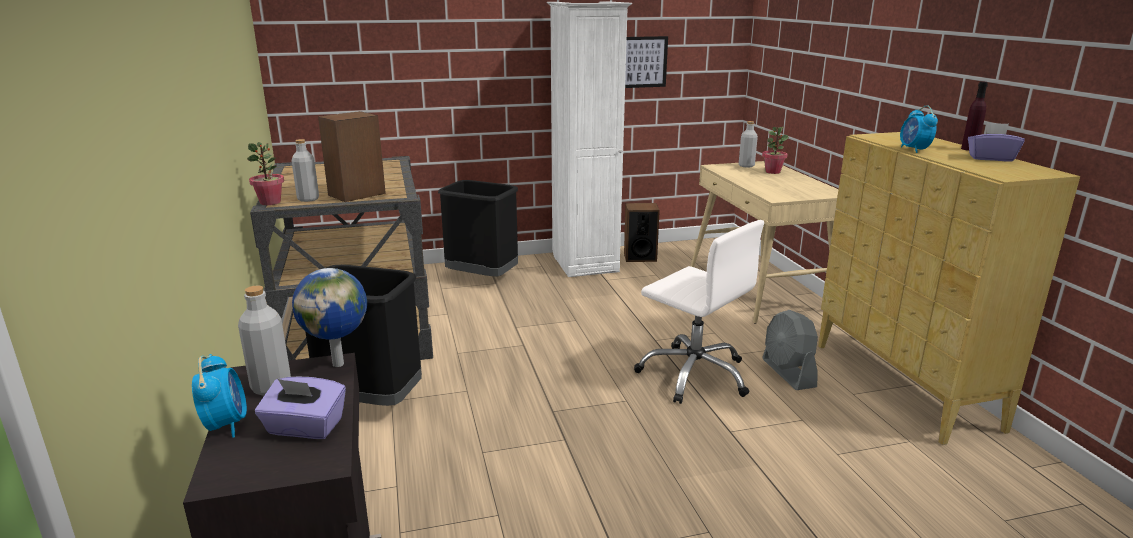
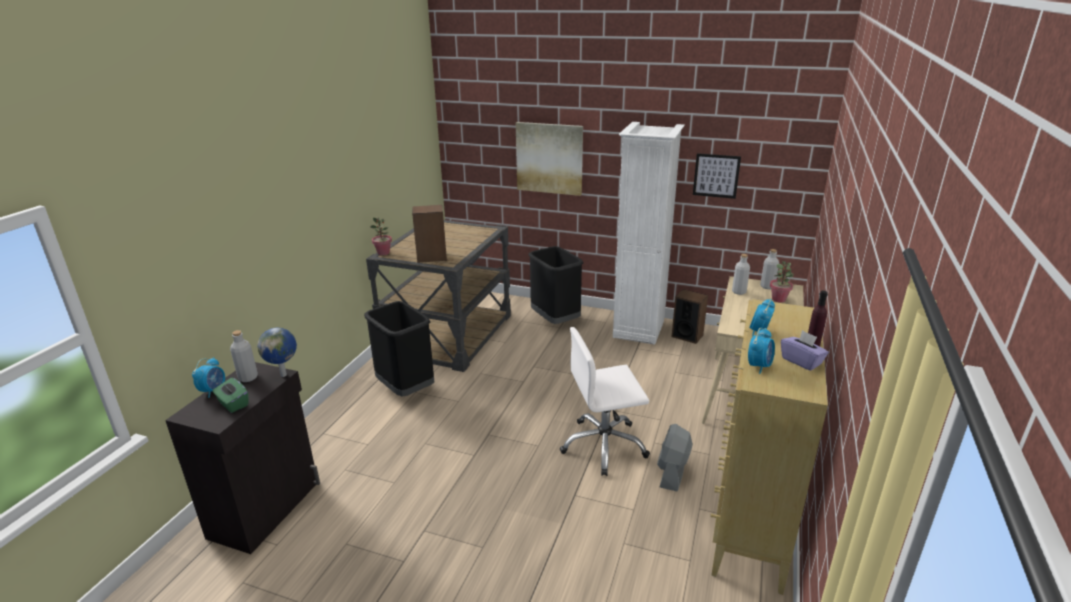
camera: 35 degrees right, 5 degrees up
purple tissue box [255,377,346,439] -> green tissue box [212,378,249,413]
grey bottle [292,139,319,202] -> grey bottle moved to [732,254,750,295]
white office chair [634,220,764,404] -> white office chair turned 90 degrees clockwise [560,327,650,476]
none -> picture [516,122,583,196]
none -> alarm clock [748,328,775,374]

